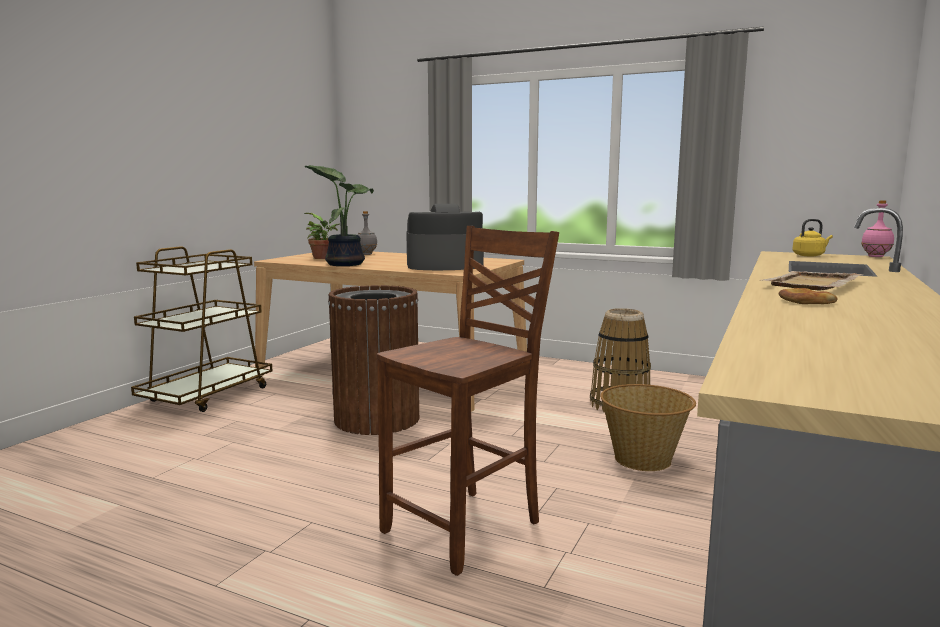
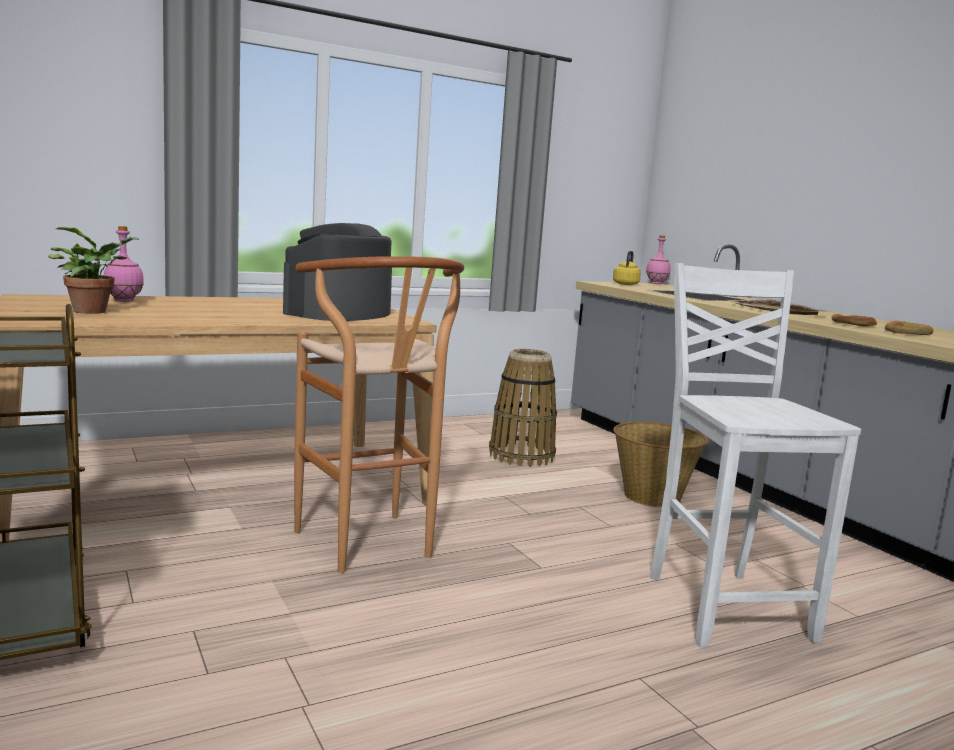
camera: 55 degrees left, 0 degrees up
potted plant [304,165,374,266] -> none
brown trash can [328,285,419,435] -> brown stool [294,256,464,573]
grey bottle [358,211,377,255] -> pink bottle [104,226,144,302]
brown chair [377,226,559,576] -> white chair [650,263,861,647]
none -> bread [885,321,933,335]

